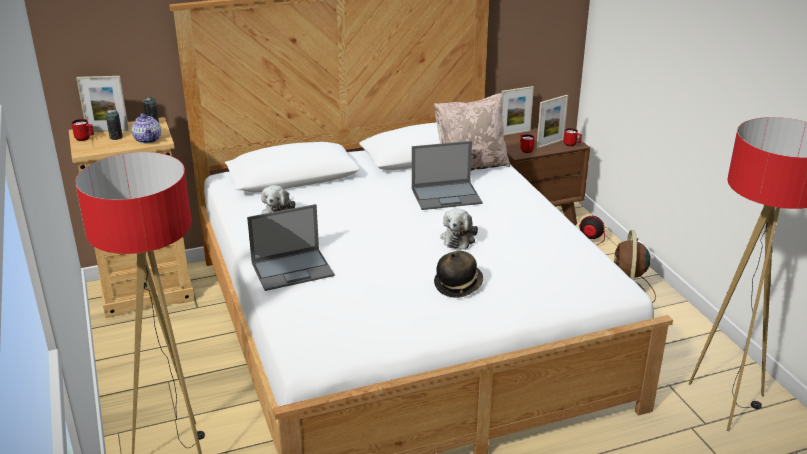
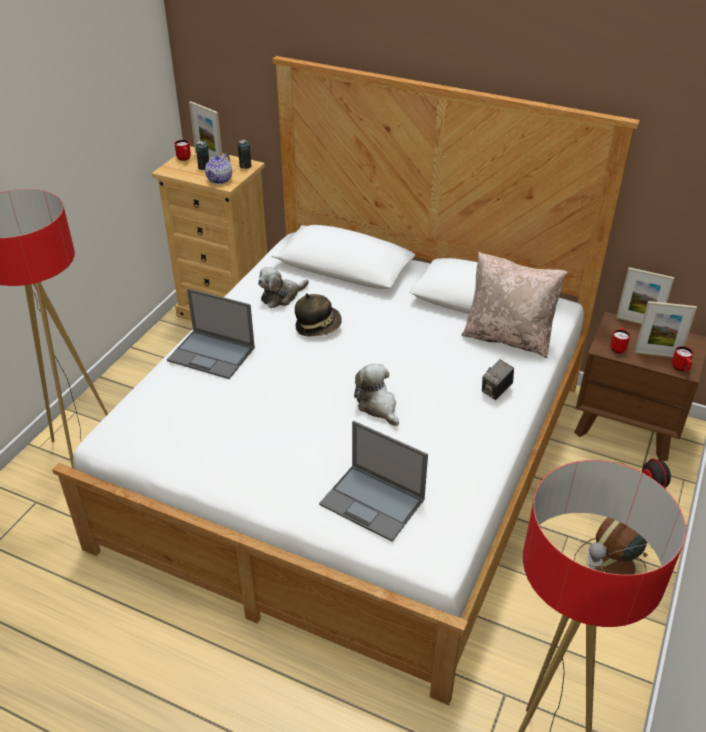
camera: 45 degrees right, 10 degrees up
laptop [412,141,482,210] -> laptop moved to [319,421,428,542]
hat [434,251,483,298] -> hat moved to [295,293,342,336]
plush toy [440,209,478,250] -> plush toy turned 90 degrees clockwise [354,363,399,426]
none -> camera [482,359,514,400]

